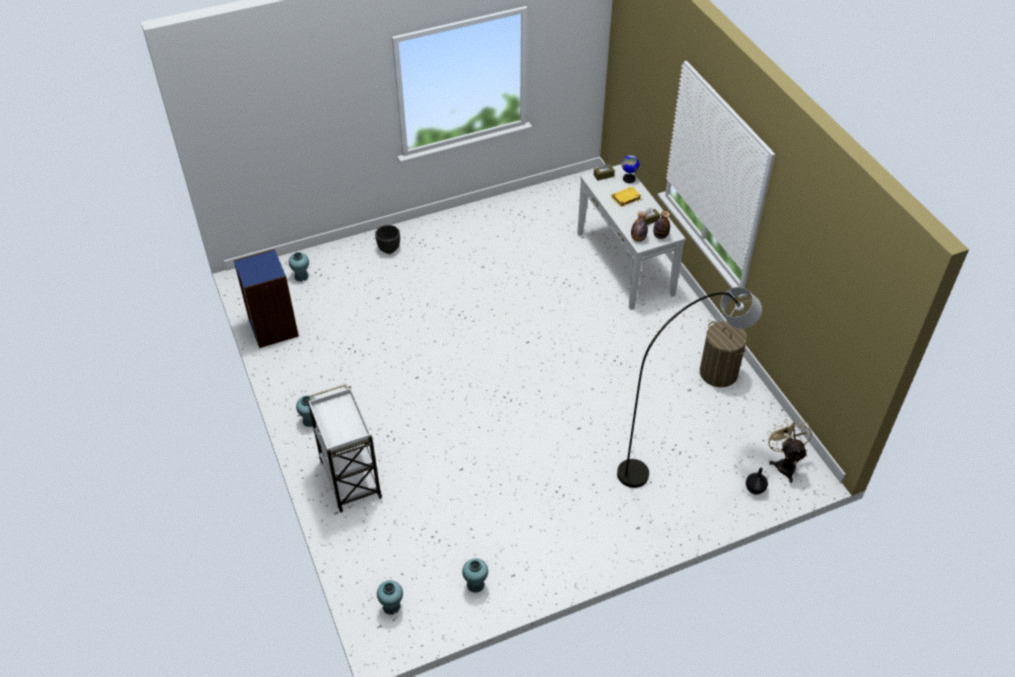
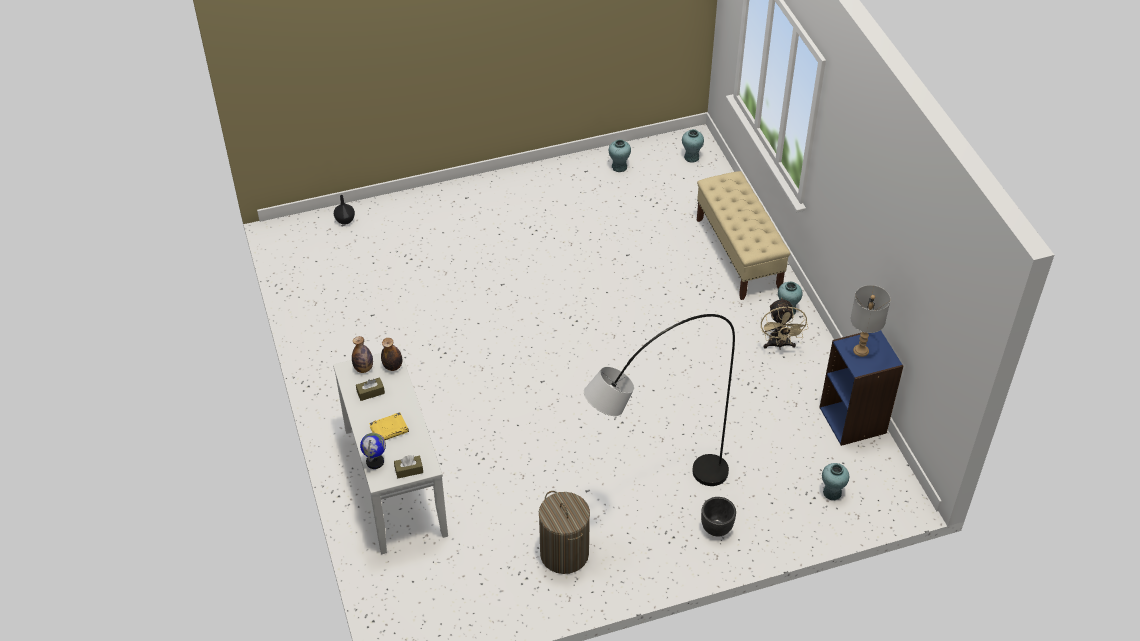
camera: 175 degrees left, 0 degrees up
white cart [307,384,382,513] -> beige bench [697,171,790,300]
grey floor lamp [617,287,762,488] -> grey floor lamp moved to [584,314,735,486]
laundry basket [700,321,747,387] -> laundry basket moved to [539,491,590,574]
beige fan [767,418,812,483] -> beige fan moved to [761,297,808,349]
none -> grey table lamp [850,285,890,357]

